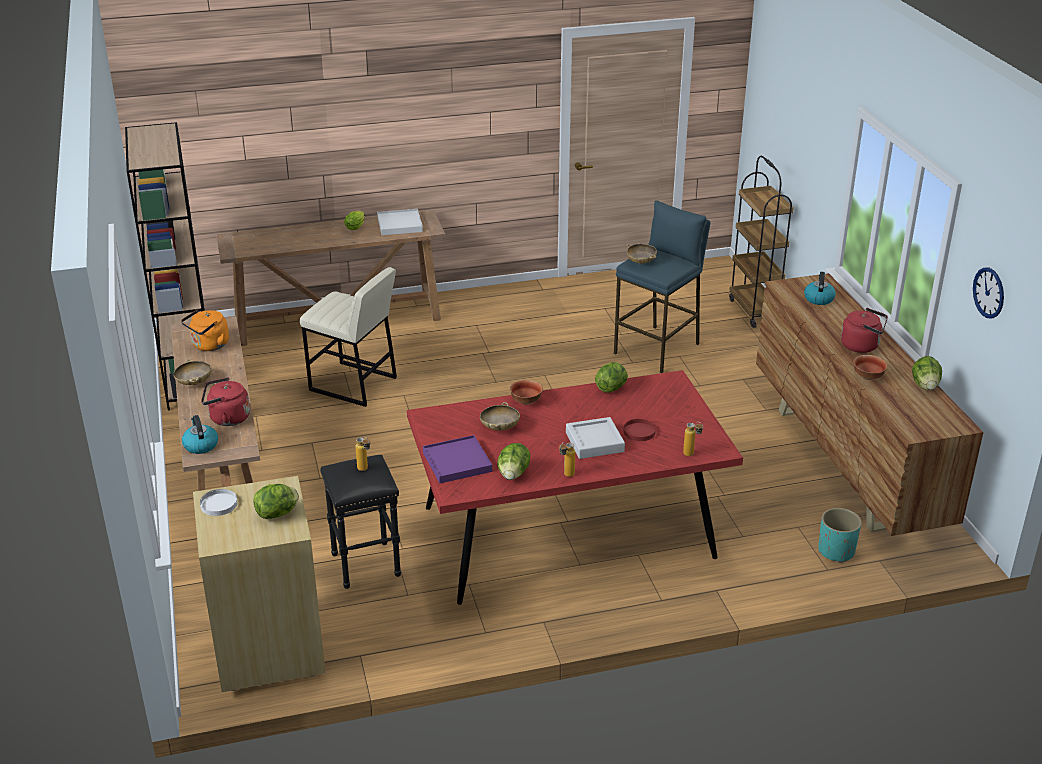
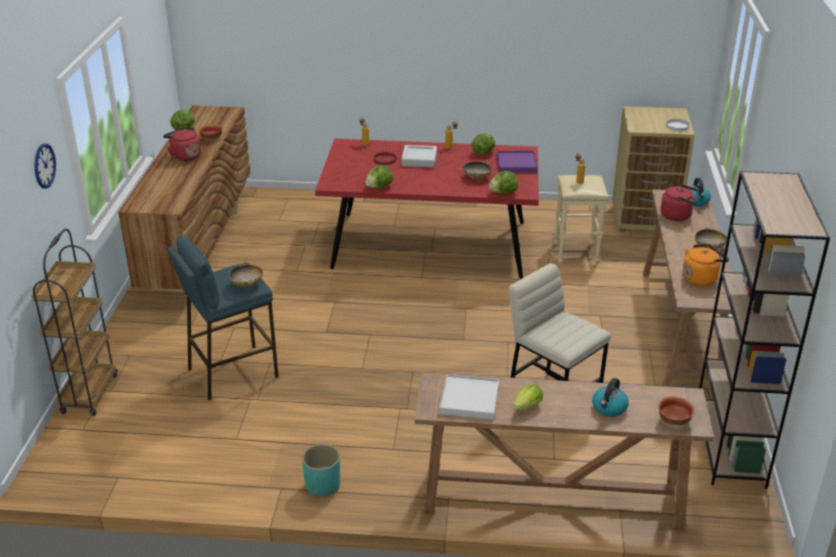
camera: 160 degrees left, 0 degrees up
lettuce [253,484,299,519] -> lettuce moved to [489,171,518,194]
black stool [320,455,401,589] -> beige stool [554,175,608,263]
bowl [510,380,543,405] -> bowl moved to [658,397,695,425]
kettle [804,272,836,305] -> kettle moved to [592,378,629,417]
turquoise planter [818,508,862,563] -> turquoise planter moved to [302,444,340,497]
wall clock [973,268,1004,318] -> wall clock moved to [34,143,56,188]

